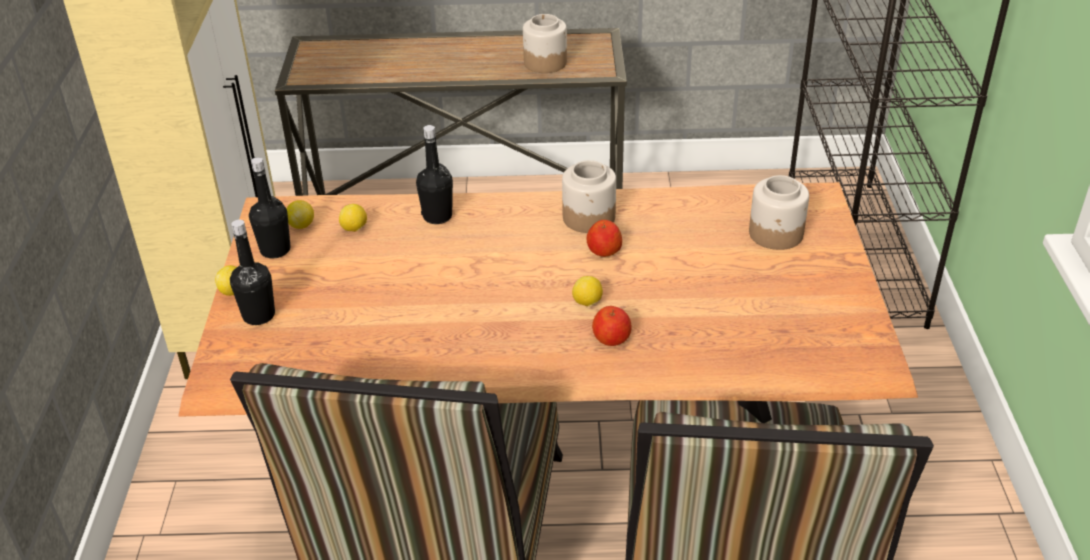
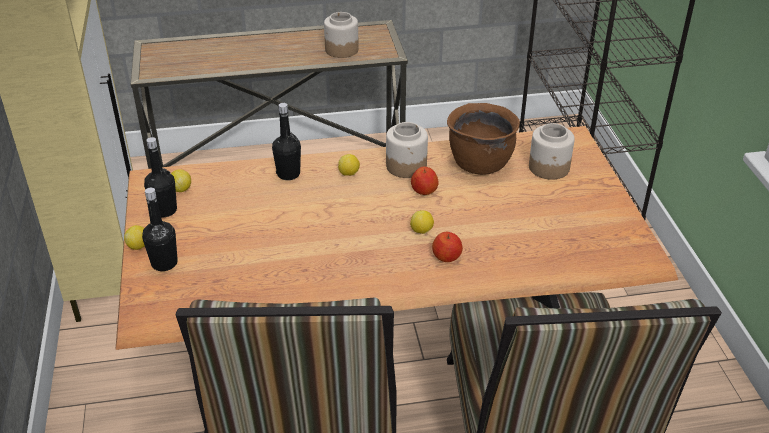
camera: 10 degrees left, 0 degrees up
lemon [339,204,367,232] -> lemon moved to [338,154,360,176]
none -> brown cooking pot [447,103,520,175]

